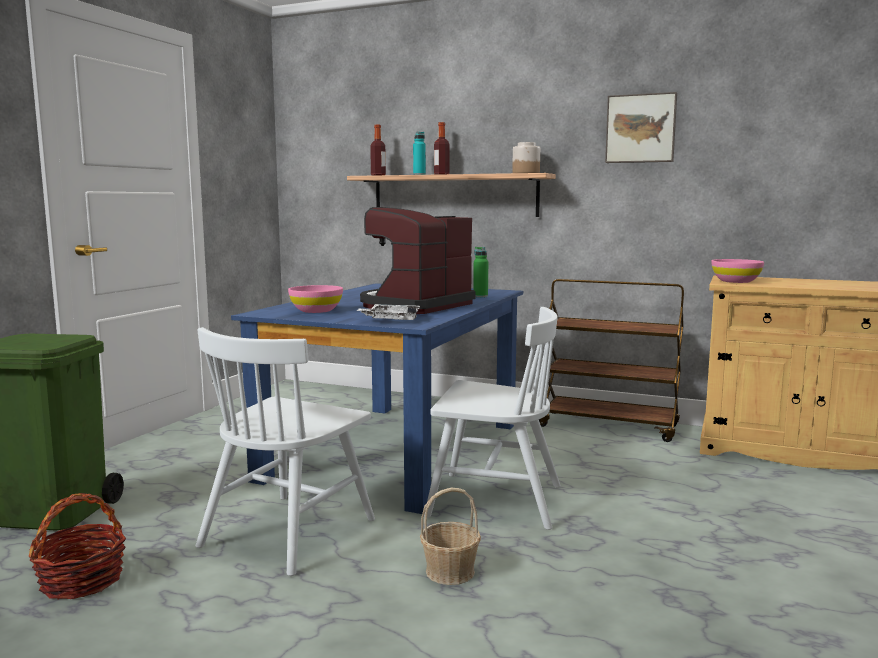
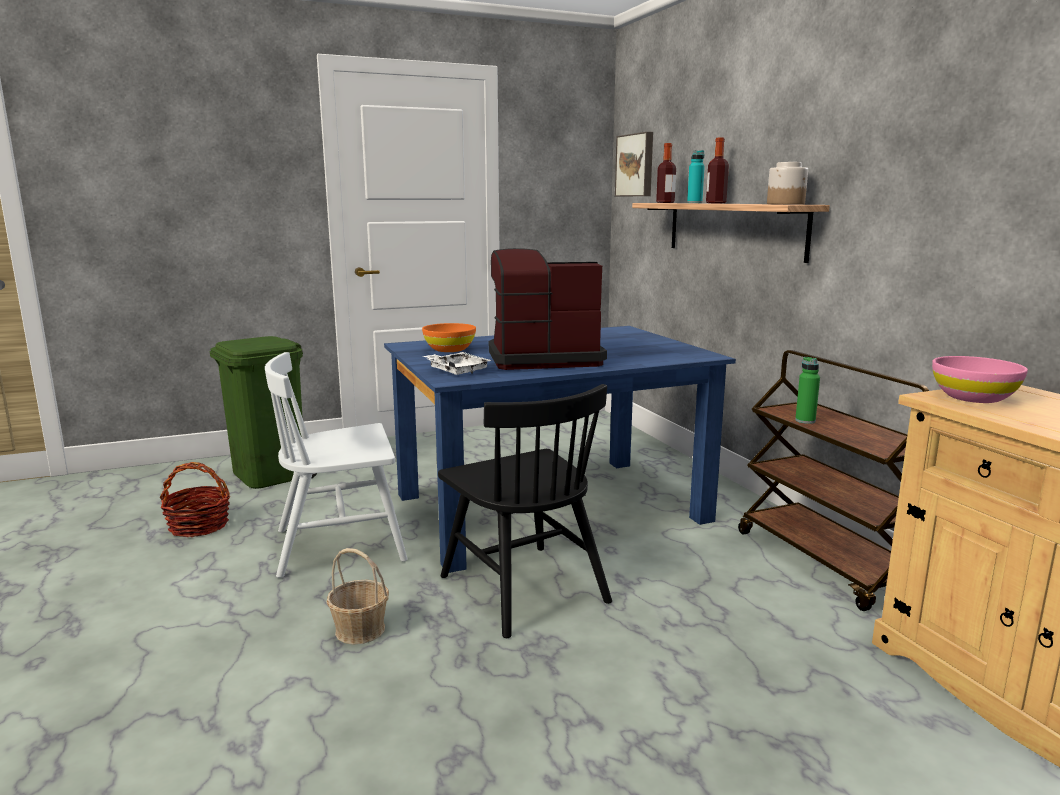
camera: 45 degrees right, 5 degrees up
pink bowl [288,285,343,313] -> orange bowl [422,323,476,352]
white chair [424,307,561,530] -> black chair [438,384,612,638]
green bottle [473,247,488,298] -> green bottle moved to [795,357,820,424]
picture [605,92,677,163] -> picture moved to [615,132,653,196]

